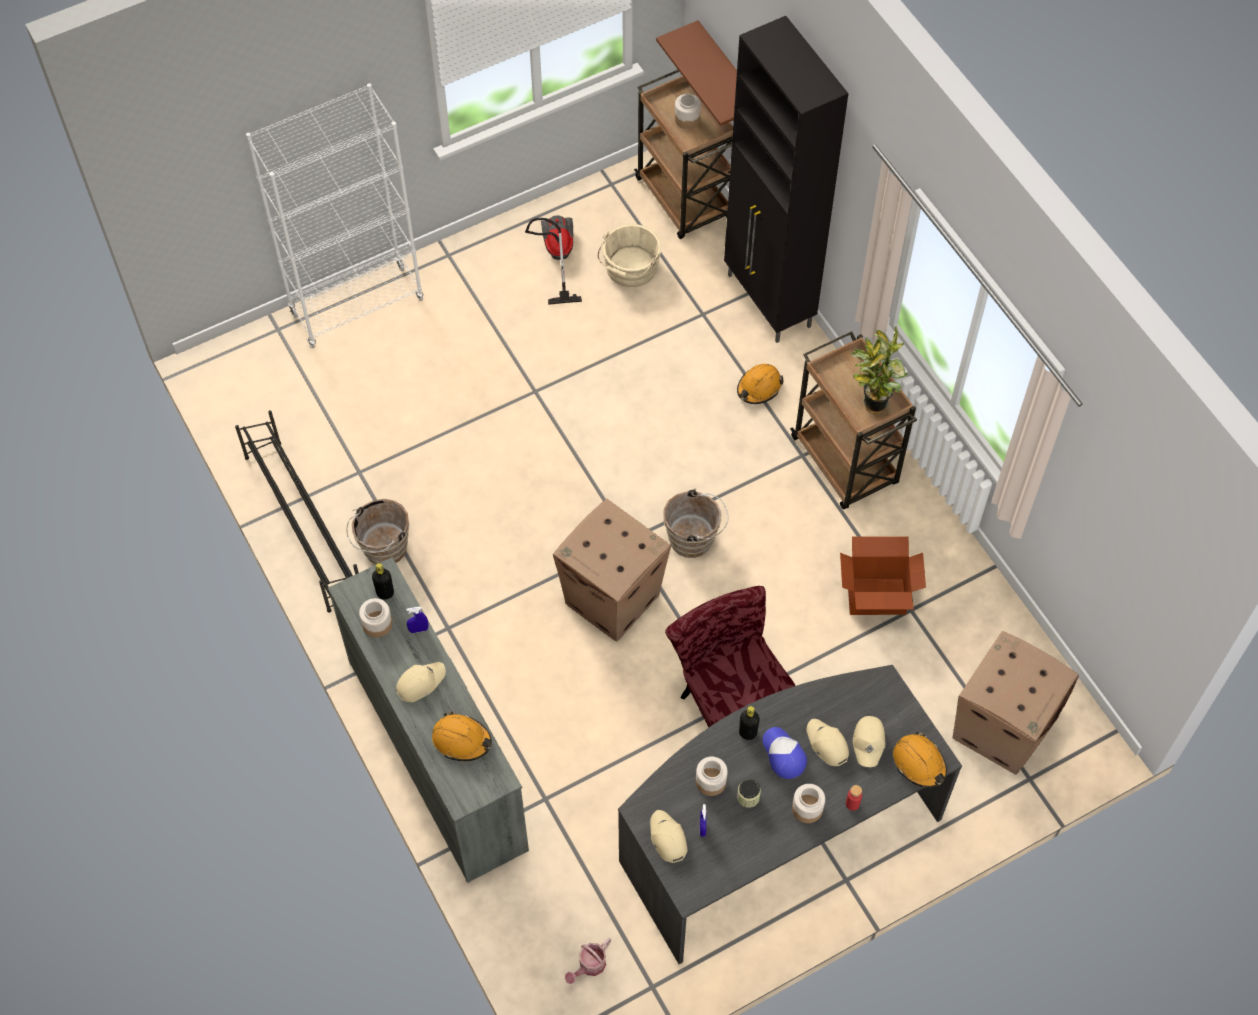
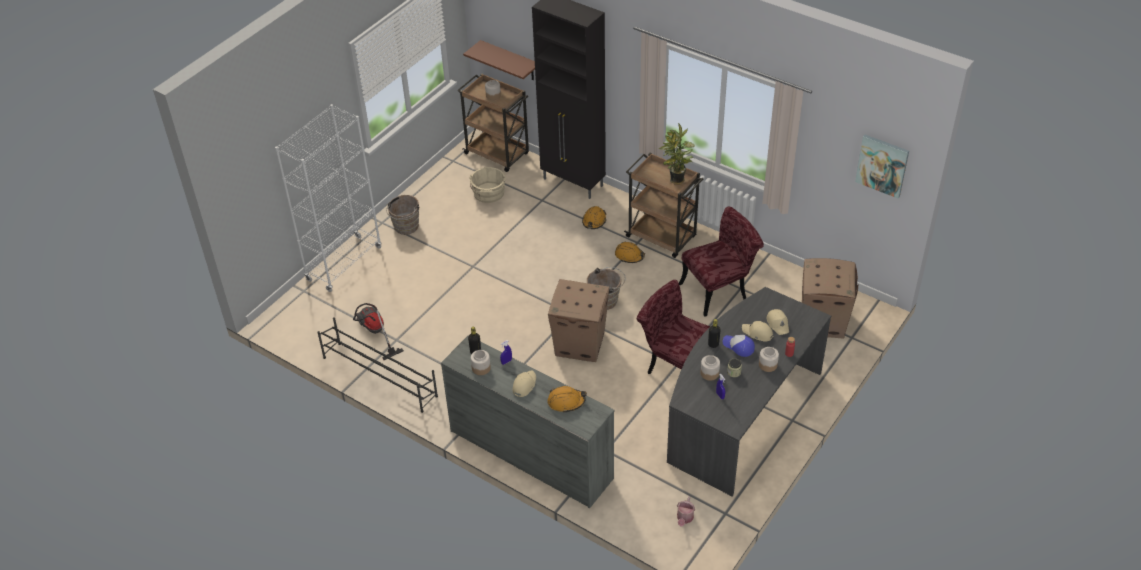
camera: 25 degrees left, 15 degrees down
brown bucket [347,499,409,565] -> brown bucket moved to [385,195,419,235]
vacuum cleaner [525,216,582,305] -> vacuum cleaner moved to [353,303,404,360]
beige cap [650,810,688,863] -> none
cardboard box [840,536,926,615] -> red chair [679,207,764,317]
orange hard hat [893,731,947,788] -> orange hard hat moved to [615,242,645,263]
none -> picture [855,135,909,198]

